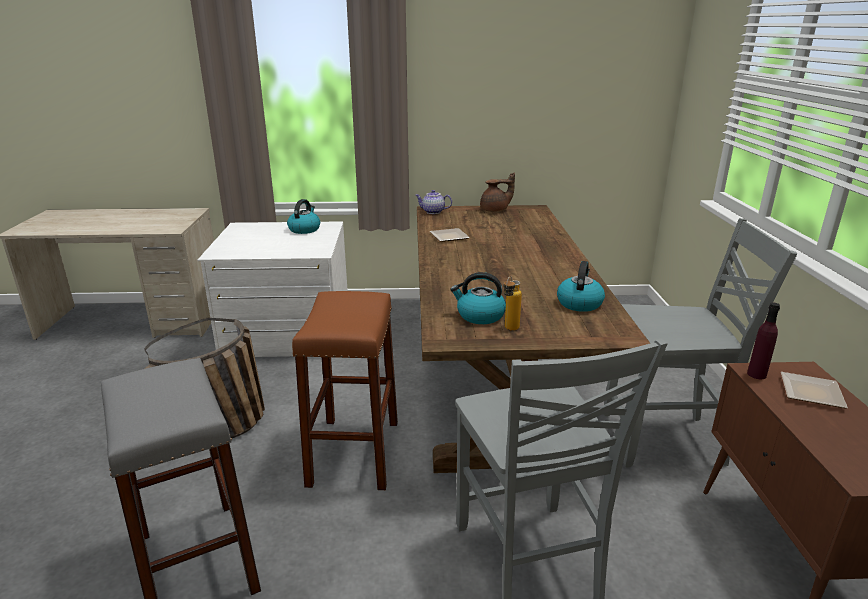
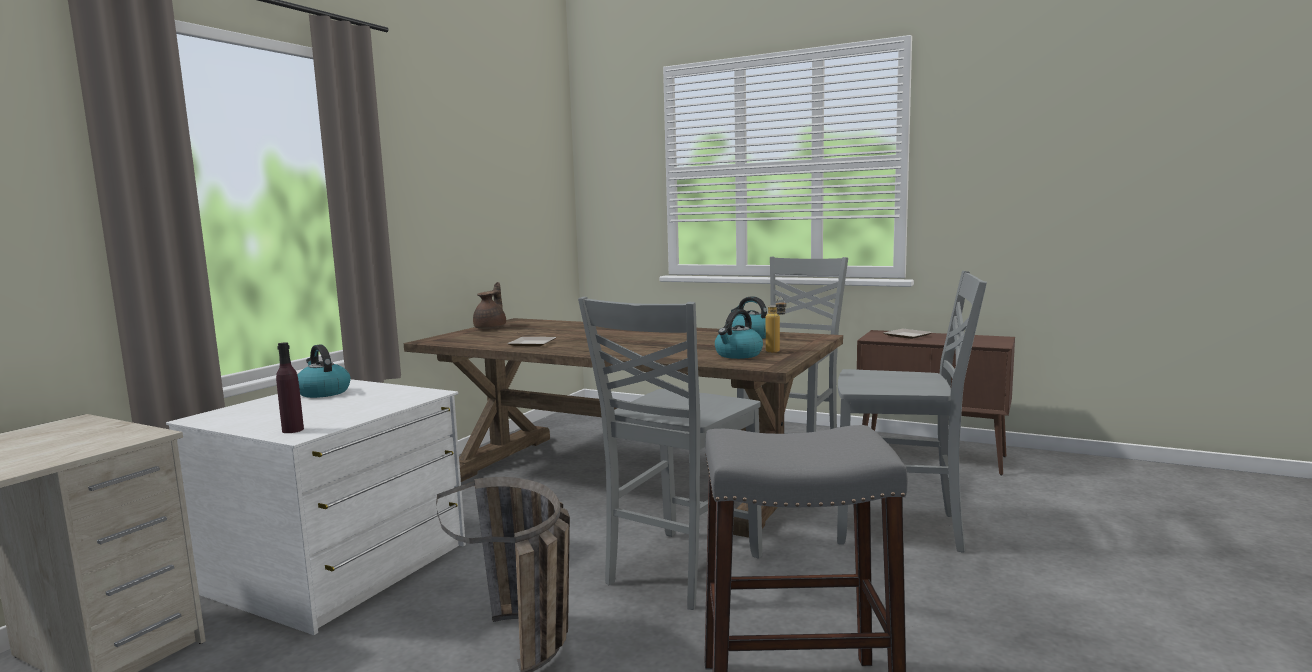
camera: 60 degrees left, 15 degrees down
brown stool [292,291,398,490] -> grey chair [578,297,762,610]
teapot [415,190,452,214] -> none
purple bottle [747,302,780,379] -> purple bottle moved to [276,342,304,433]

